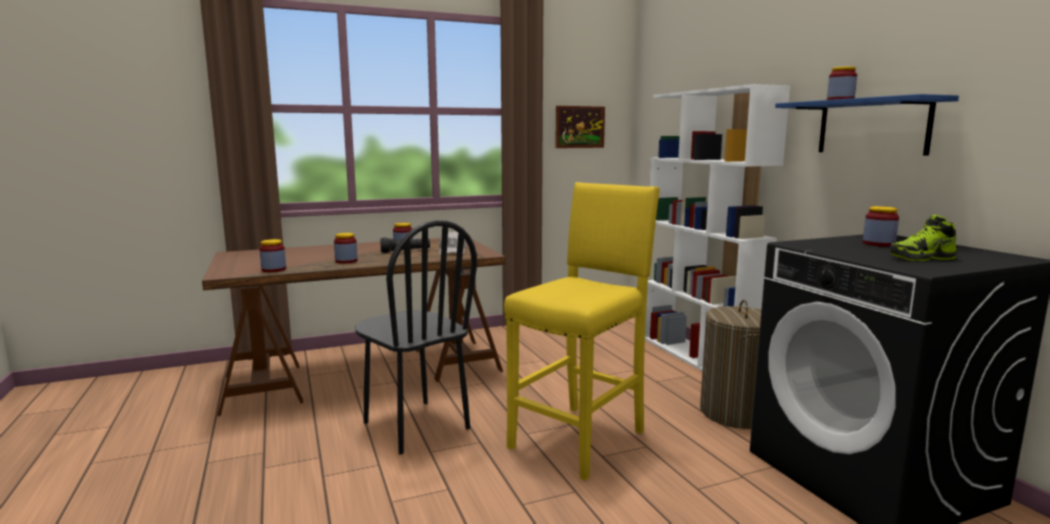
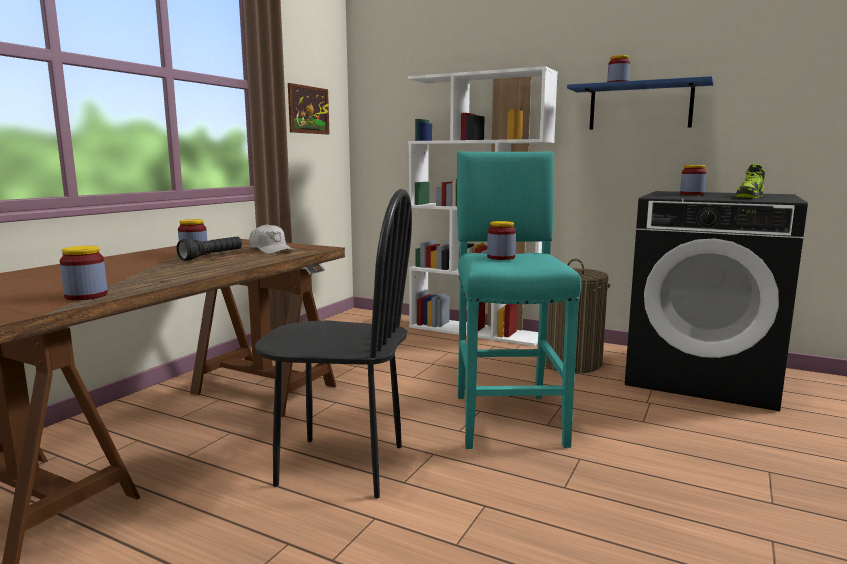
camera: 40 degrees left, 0 degrees up
jar [334,233,358,264] -> jar moved to [487,221,516,260]
yellow stool [504,182,660,481] -> turquoise stool [457,151,581,449]

